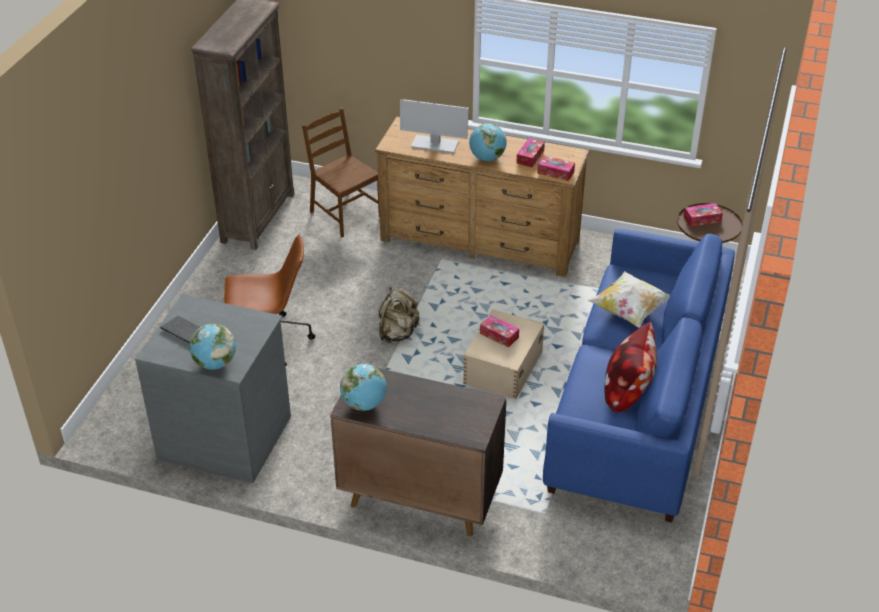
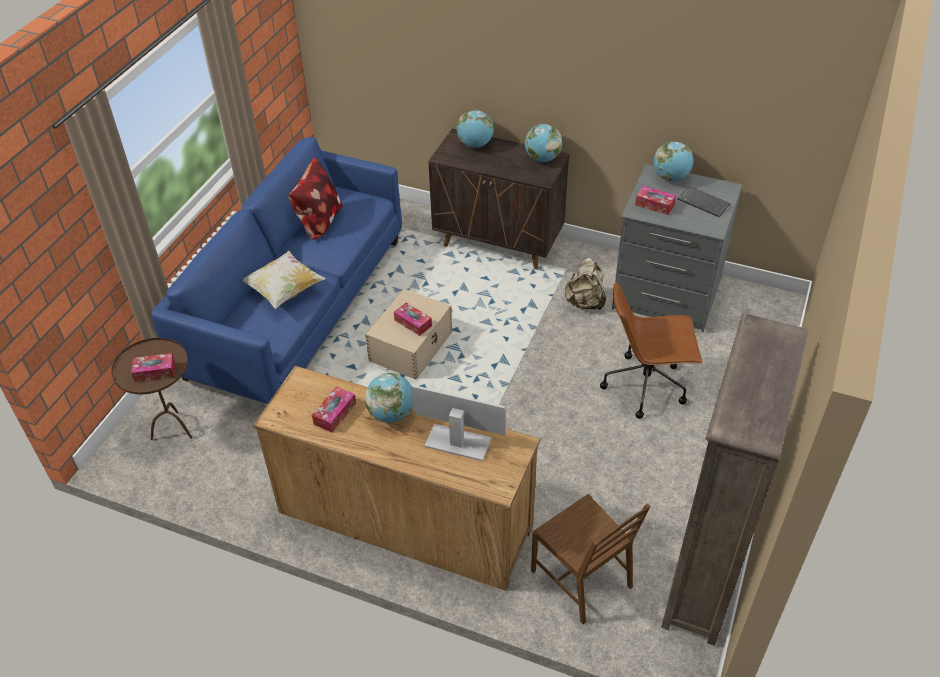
camera: 175 degrees left, 5 degrees up
beige backpack [379,287,420,343] -> beige backpack moved to [565,258,606,310]
tissue box [537,155,575,181] -> tissue box moved to [635,186,676,215]
none -> globe [457,110,494,148]

